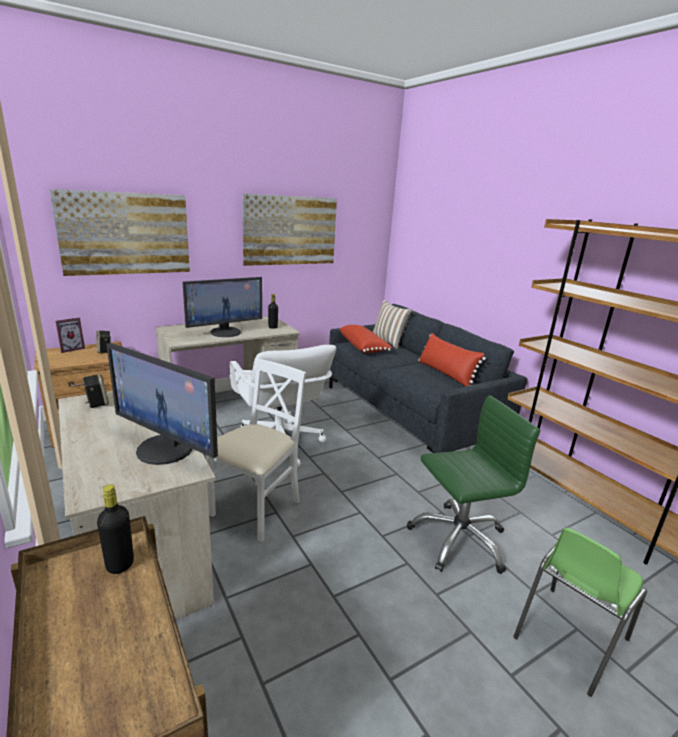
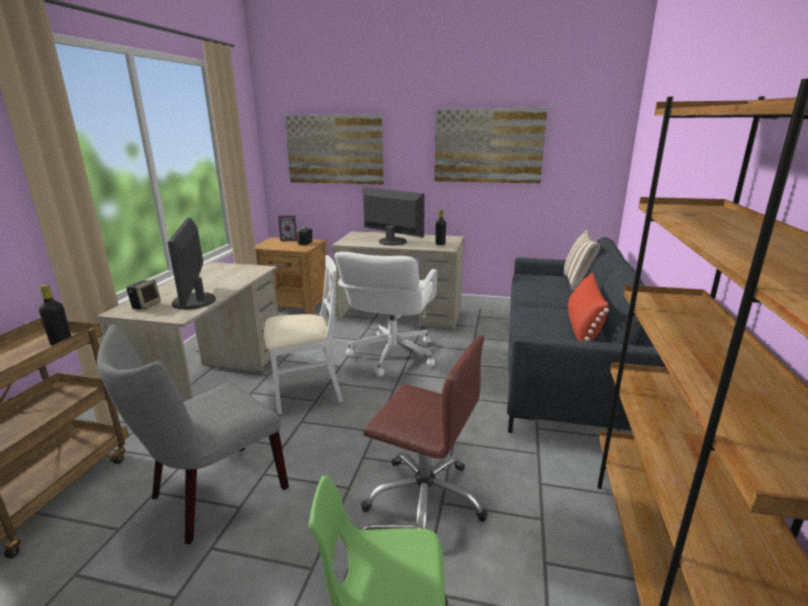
camera: 45 degrees right, 0 degrees up
speaker [83,374,109,408] -> speaker moved to [126,280,161,309]
monitor [183,277,262,337] -> monitor turned 150 degrees counterclockwise [362,187,425,246]
red pillow [340,325,392,353] -> none
green office chair [407,395,540,574] -> brown office chair [361,335,488,529]
none -> grey chair [97,325,289,544]

